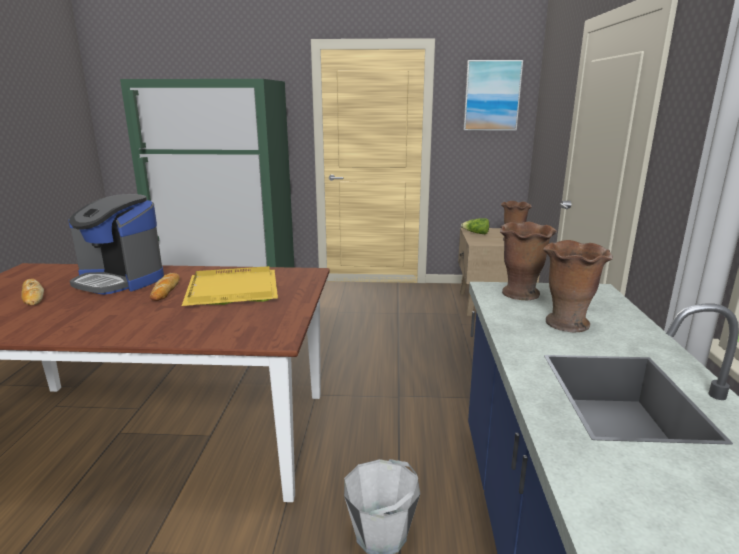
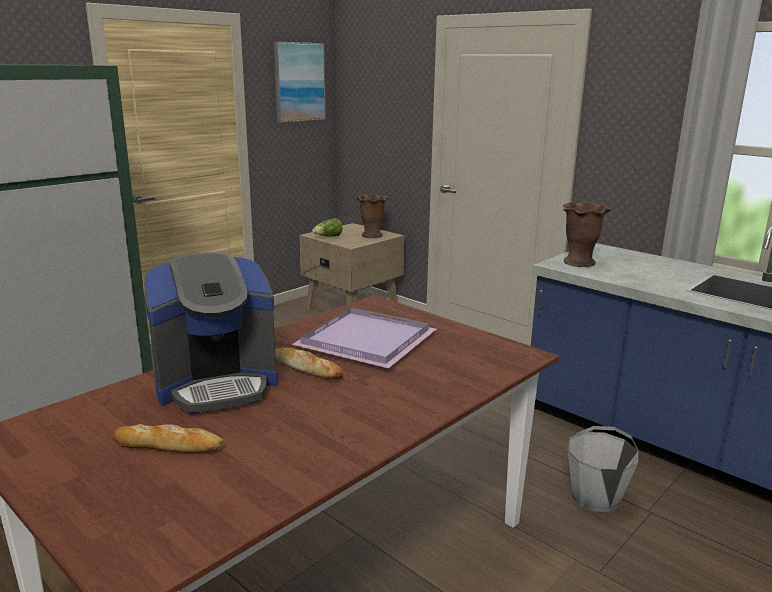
camera: 50 degrees left, 0 degrees up
yellow tray [182,266,278,306] -> purple tray [291,307,436,368]
brown vase [543,240,613,332] -> none

